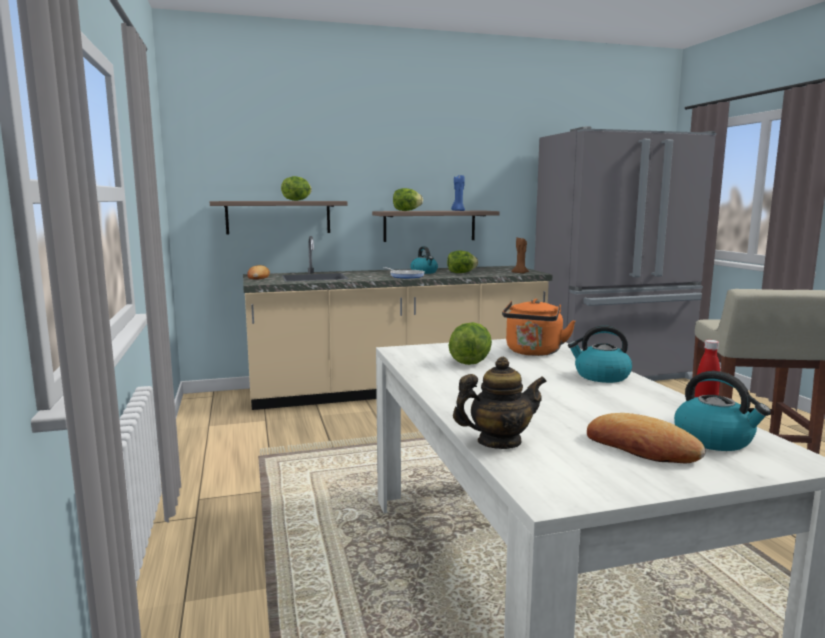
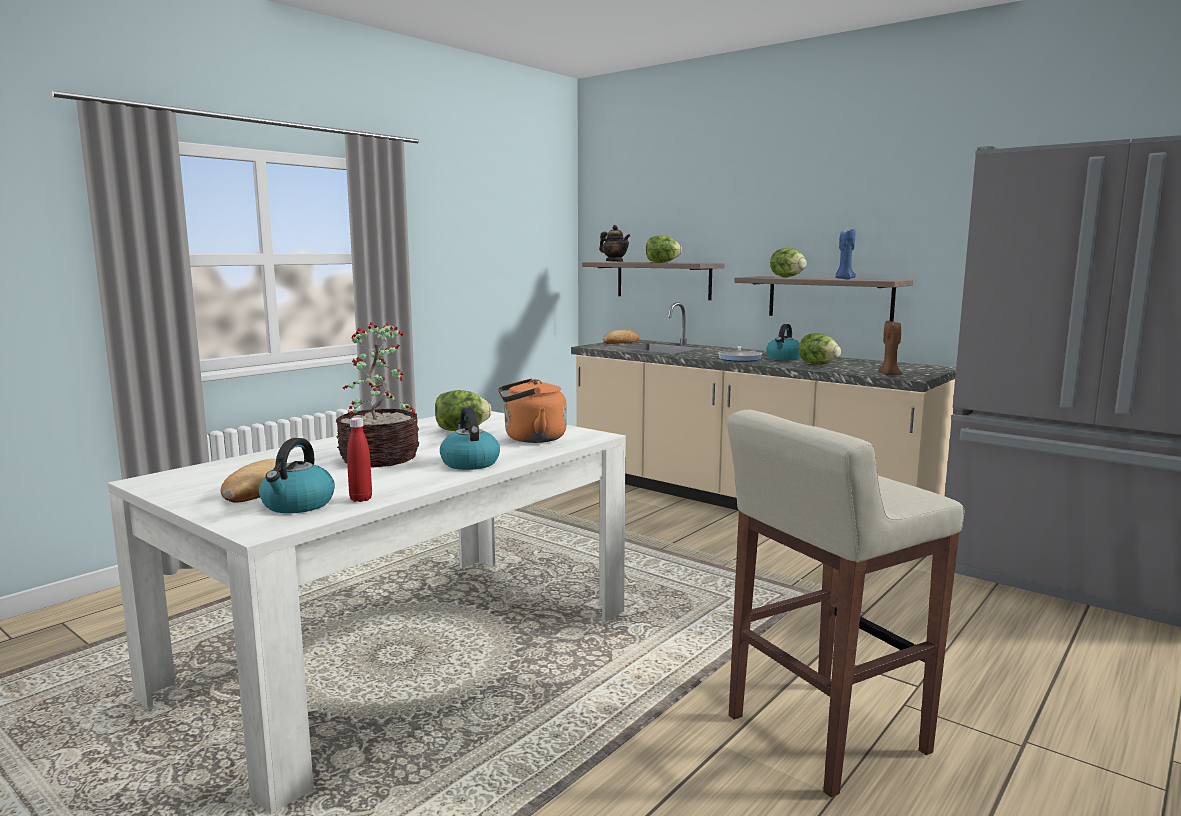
camera: 55 degrees right, 0 degrees up
teapot [453,357,547,449] -> teapot moved to [599,225,630,262]
none -> potted plant [336,322,419,467]

